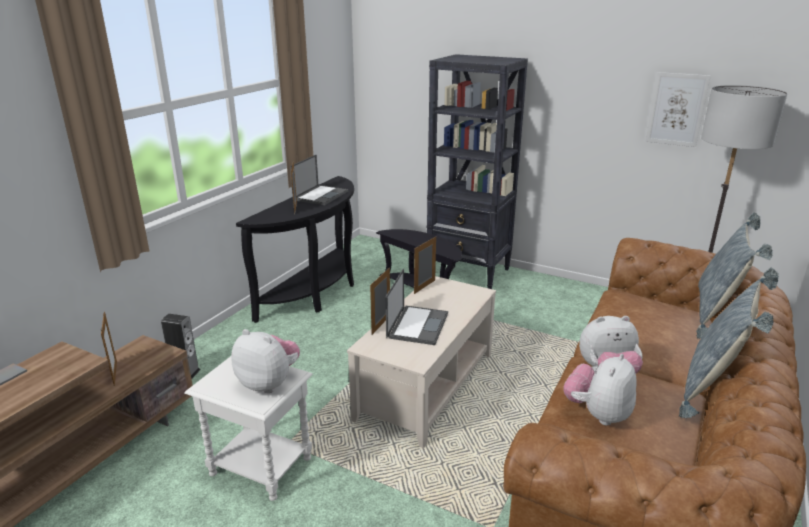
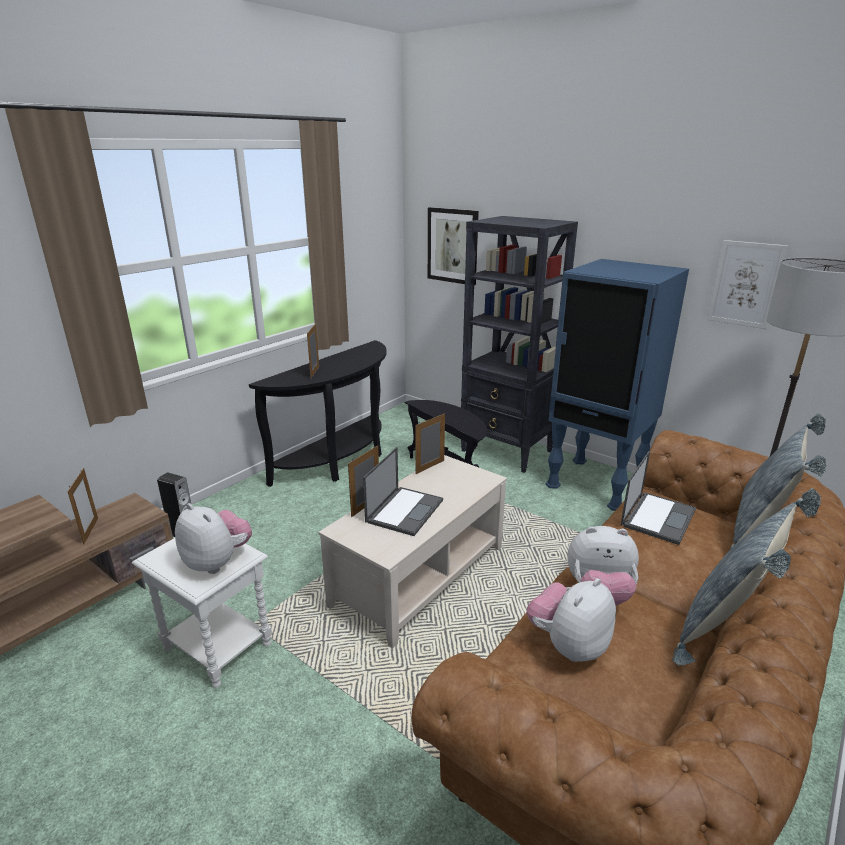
camera: 10 degrees right, 0 degrees up
laptop [290,155,348,205] -> laptop moved to [621,451,696,545]
none -> picture [428,207,479,285]
none -> blue cabinet [546,259,689,511]

